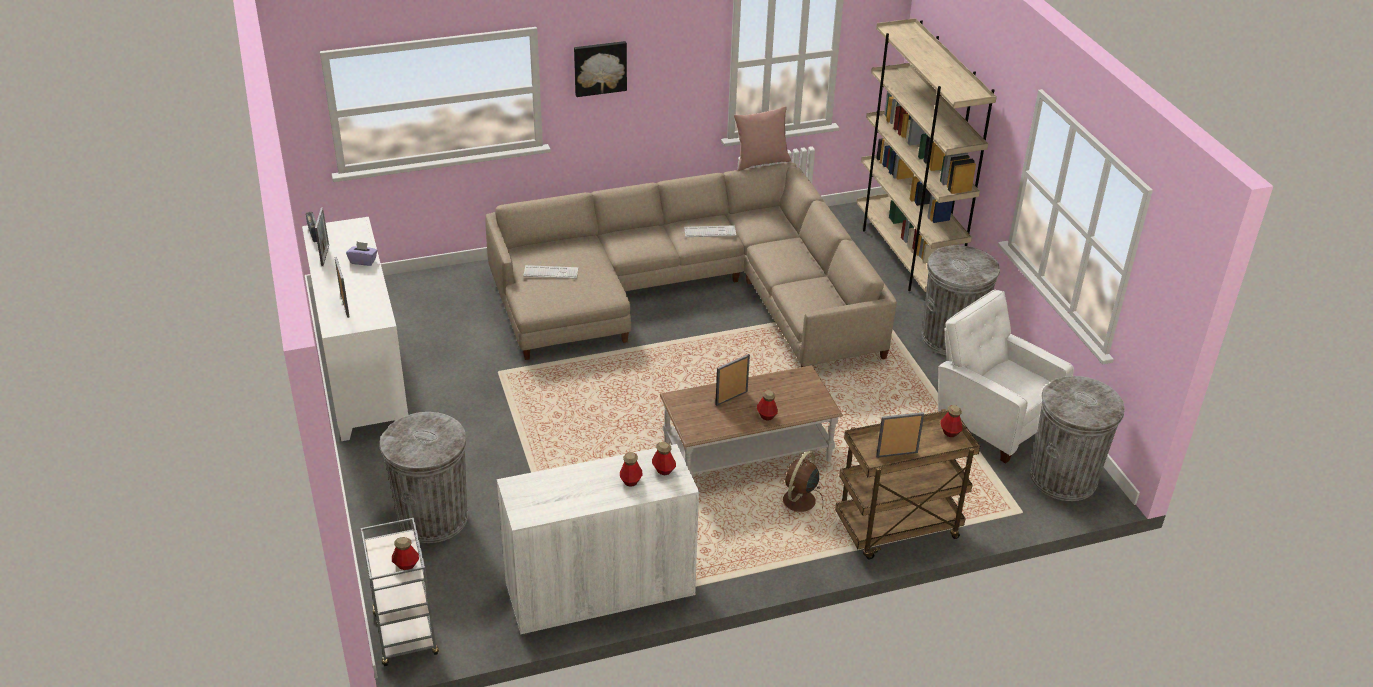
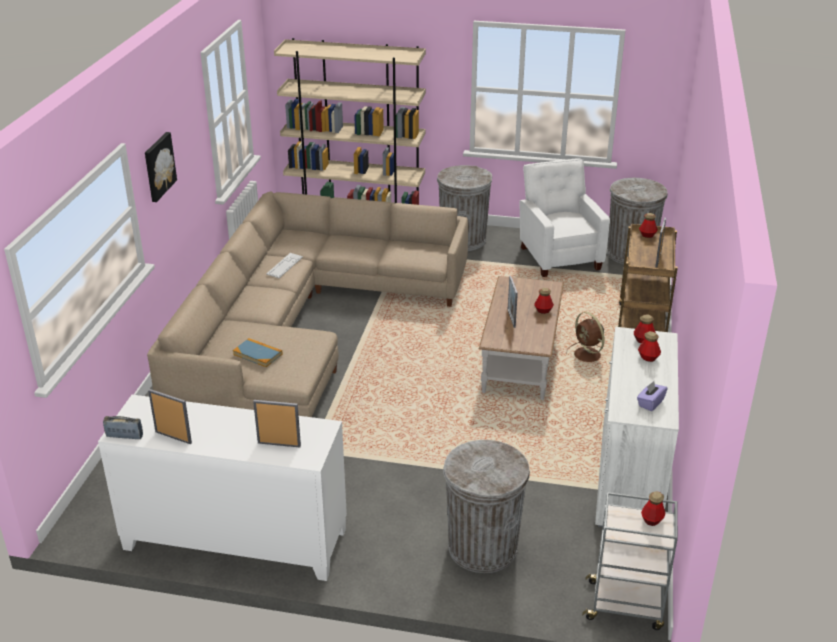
camera: 60 degrees left, 5 degrees down
purple tissue box [346,242,378,266] -> purple tissue box moved to [637,381,668,411]
keyboard [523,265,578,279] -> book [233,338,282,367]
pink pillow [734,106,791,171] -> none
white armchair [938,290,1074,464] -> white armchair turned 90 degrees clockwise [519,158,610,277]

